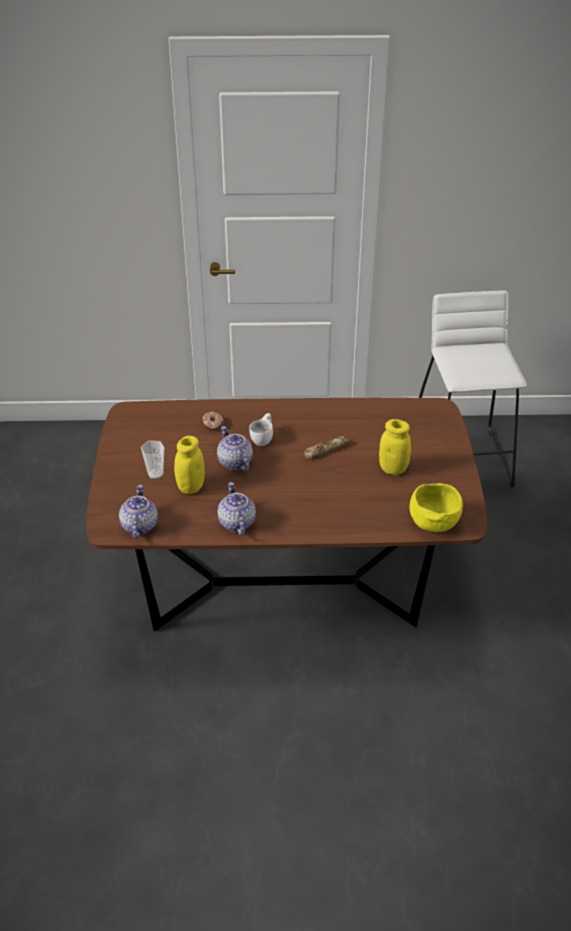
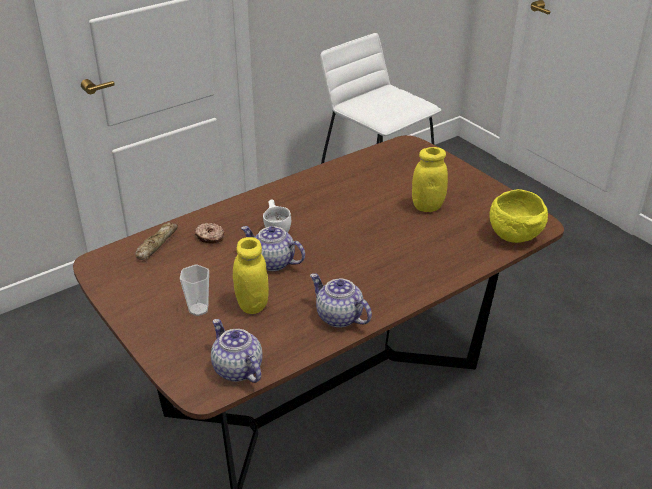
camera: 35 degrees left, 5 degrees down
bread [304,436,350,459] -> bread moved to [135,222,178,260]

